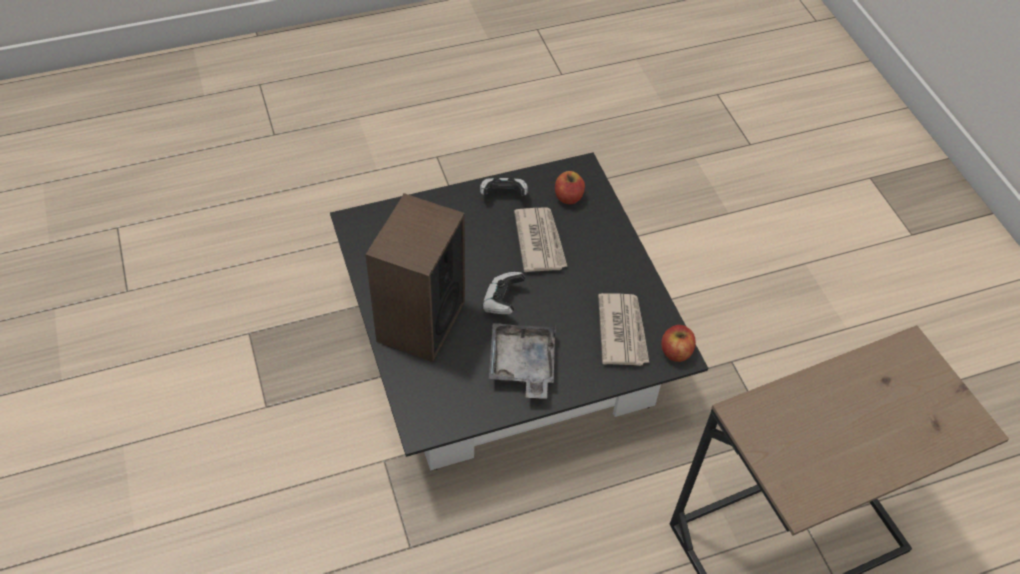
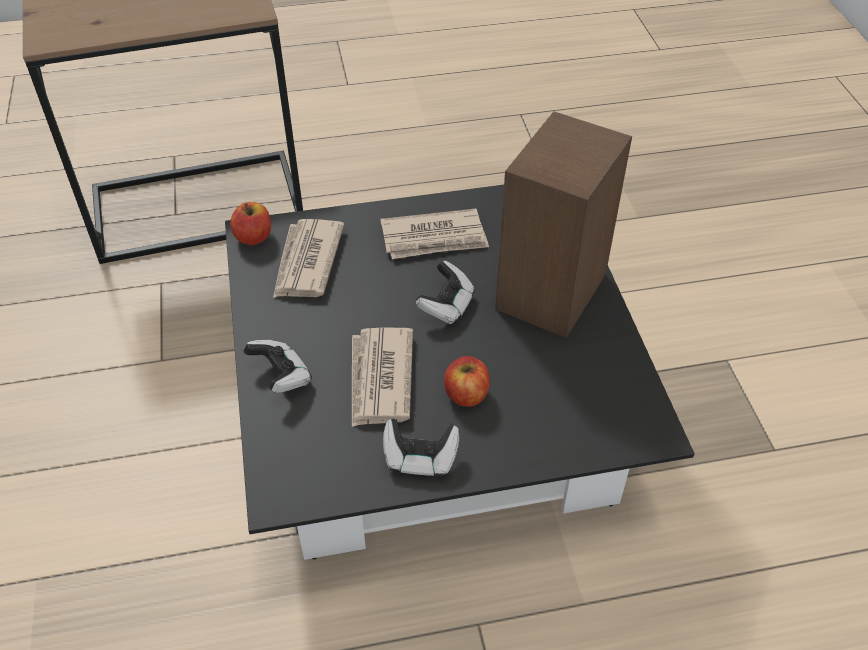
camera: 170 degrees left, 5 degrees down
grey tray [489,323,556,399] -> newspaper [380,209,489,259]
apple [555,171,585,204] -> apple moved to [444,356,490,407]
none -> game controller [243,340,312,393]

